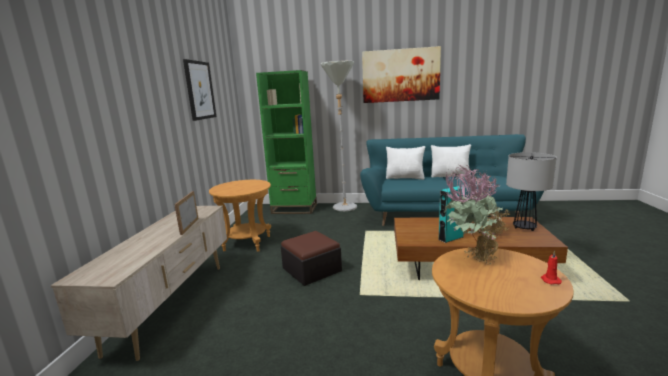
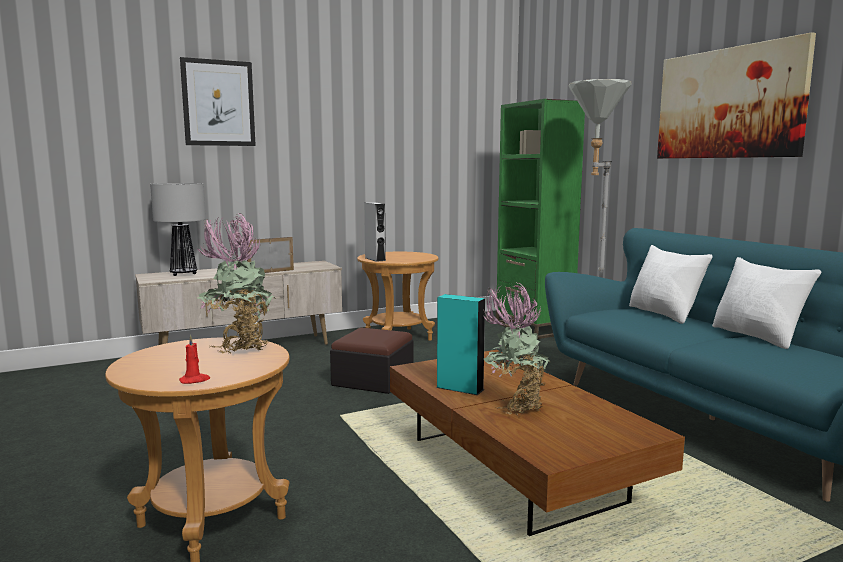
camera: 55 degrees right, 5 degrees down
picture [183,59,216,121] -> picture moved to [180,57,256,146]
table lamp [506,152,557,231] -> table lamp moved to [150,183,206,276]
none -> grey speaker [364,202,386,262]

